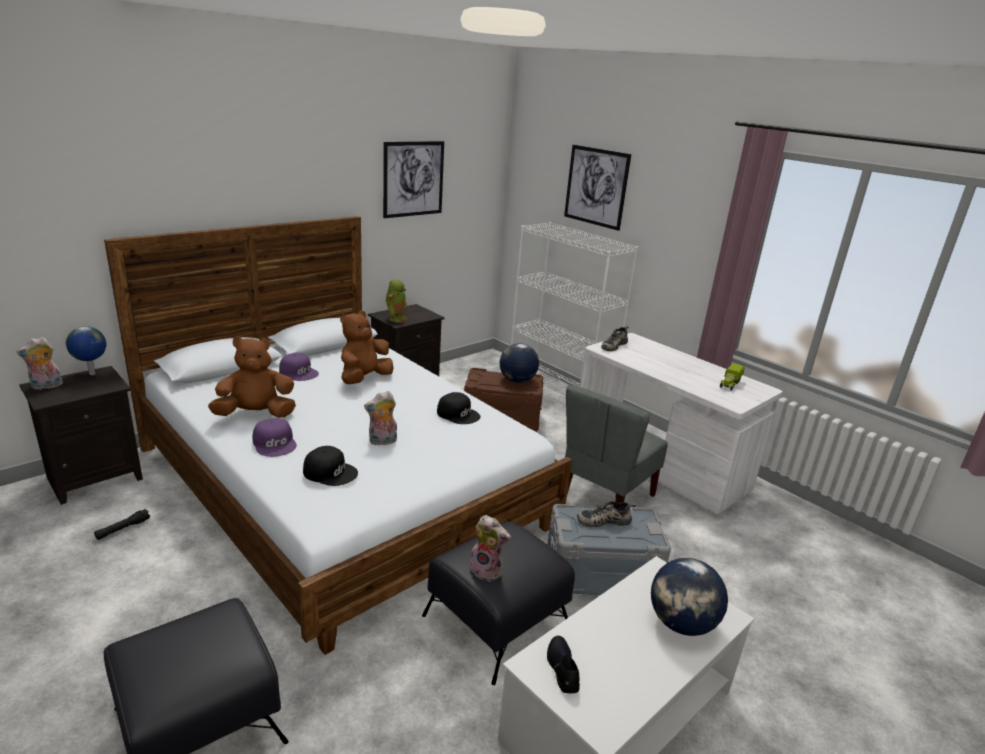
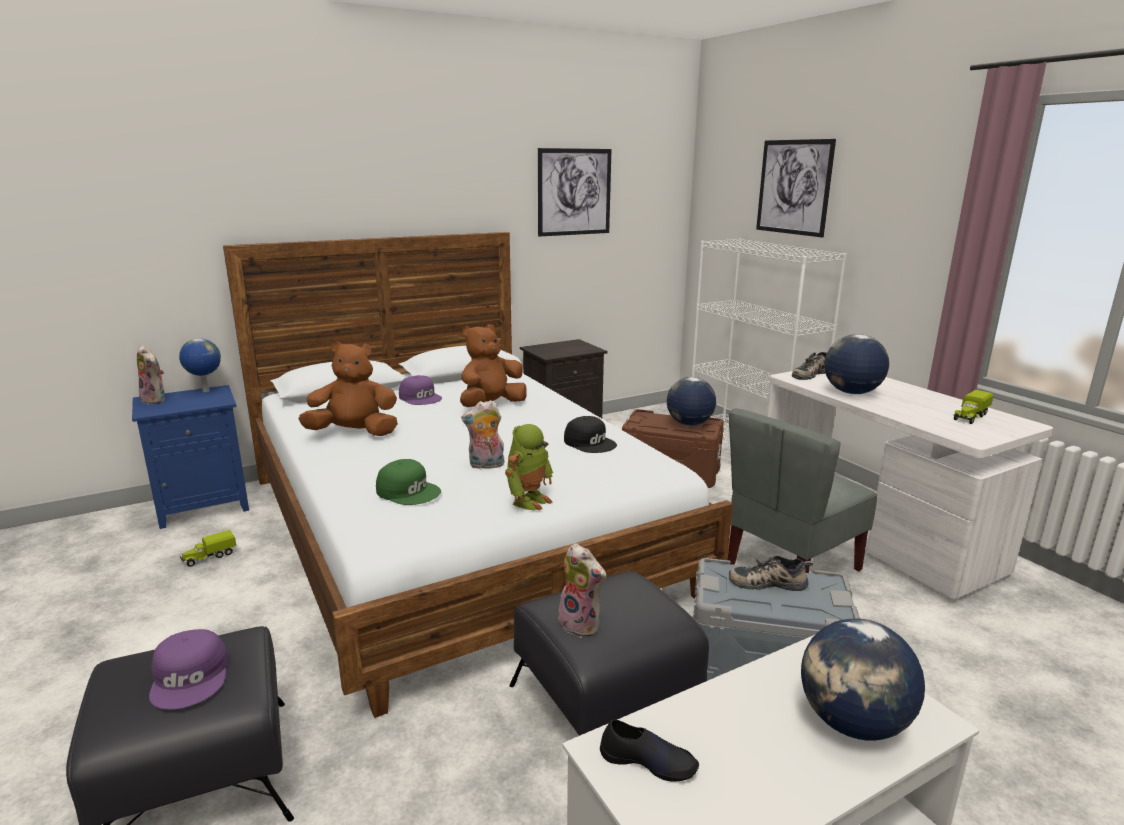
camera: 15 degrees right, 5 degrees down
plush toy [16,337,63,390] -> plush toy turned 120 degrees counterclockwise [137,345,165,404]
black nightstand [19,366,143,505] -> blue nightstand [132,385,249,529]
black flashlight [94,509,150,540] -> toy truck [180,530,236,567]
purple cap [252,418,297,457] -> purple cap moved to [149,629,228,709]
black cap [303,446,358,486] -> green cap [376,459,441,505]
toy robot [386,280,408,323] -> toy robot moved to [505,424,553,511]
black shoe [547,636,580,693] -> black shoe turned 105 degrees clockwise [600,719,699,782]
none -> globe [824,334,889,394]

